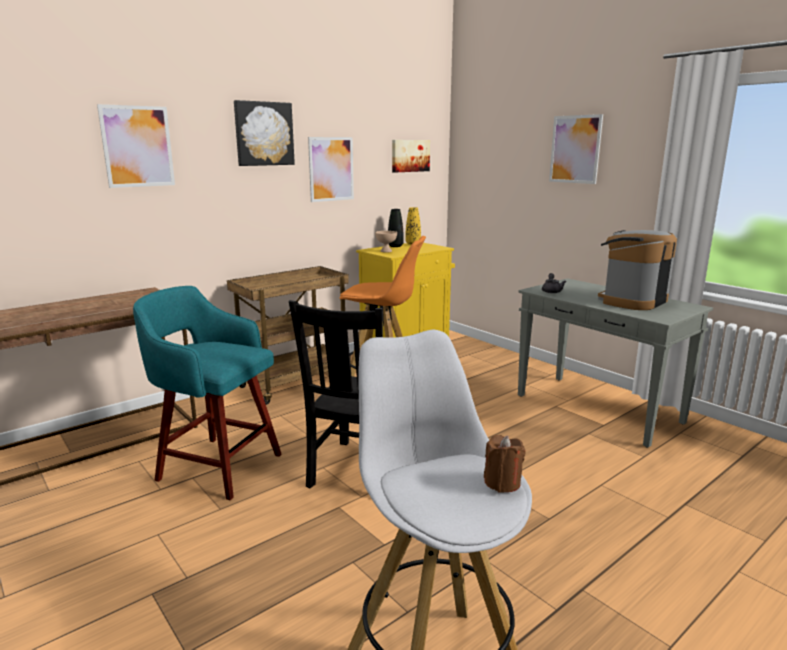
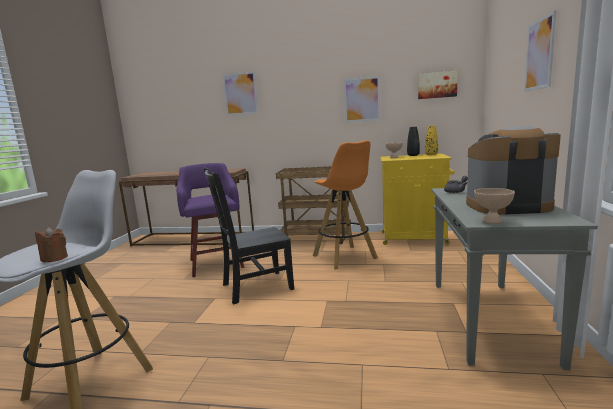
camera: 50 degrees right, 5 degrees down
turquoise stool [133,286,282,500] -> purple stool [177,163,245,277]
picture [234,100,295,166] -> none
none -> beige bowl [474,188,515,224]

